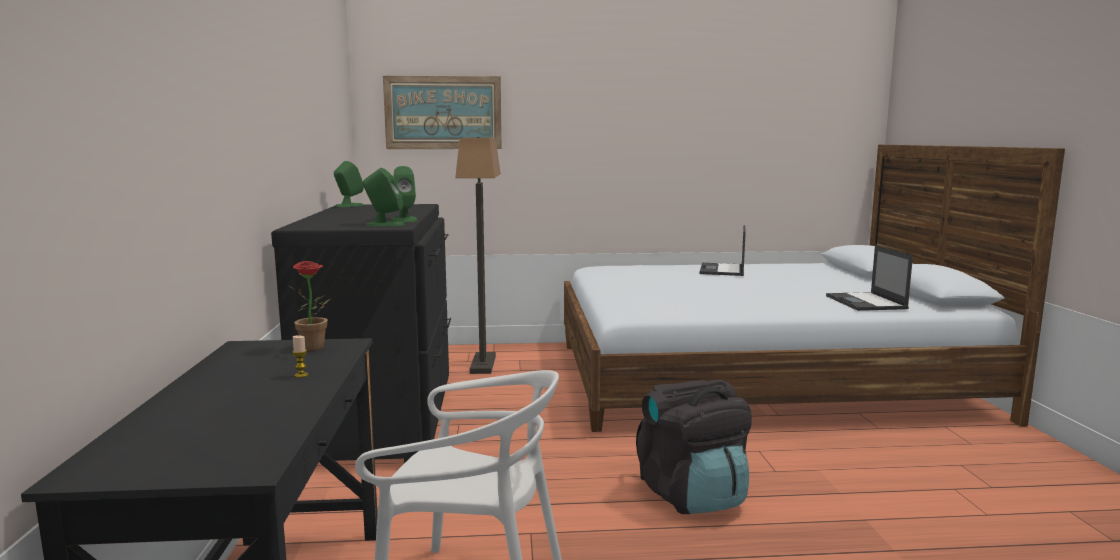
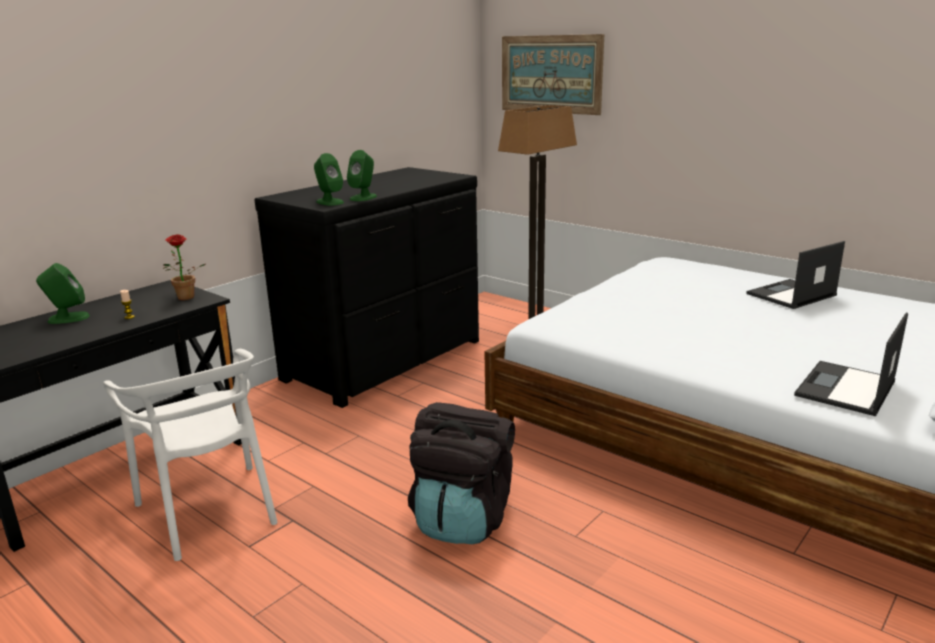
camera: 45 degrees right, 10 degrees up
green speaker [334,161,364,207] -> green speaker moved to [36,263,90,324]

